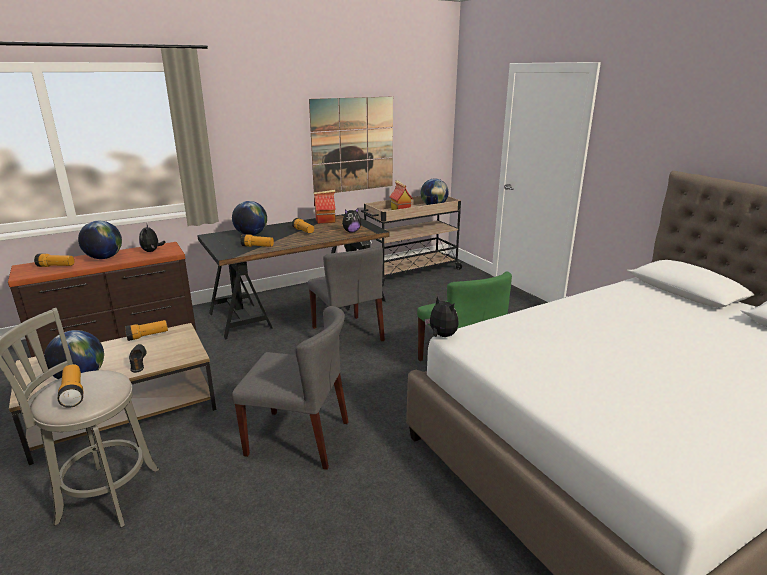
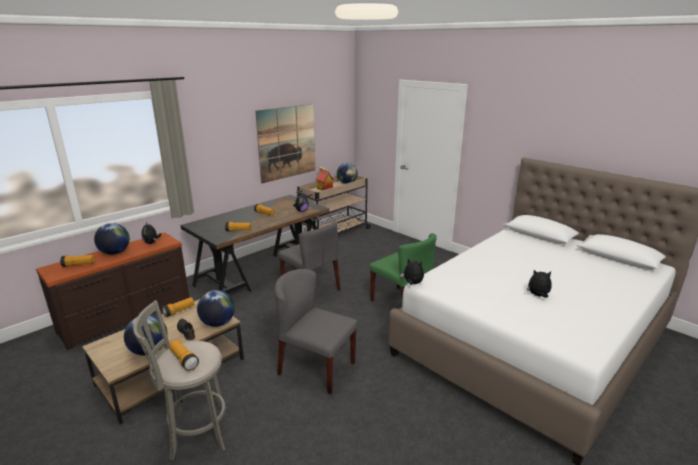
camera: 15 degrees left, 0 degrees up
globe [232,201,267,235] -> globe moved to [197,290,235,327]
grey chair [232,306,349,470] -> grey chair turned 150 degrees counterclockwise [275,269,357,394]
toy house [314,190,336,224] -> none
none -> plush toy [527,270,552,298]

